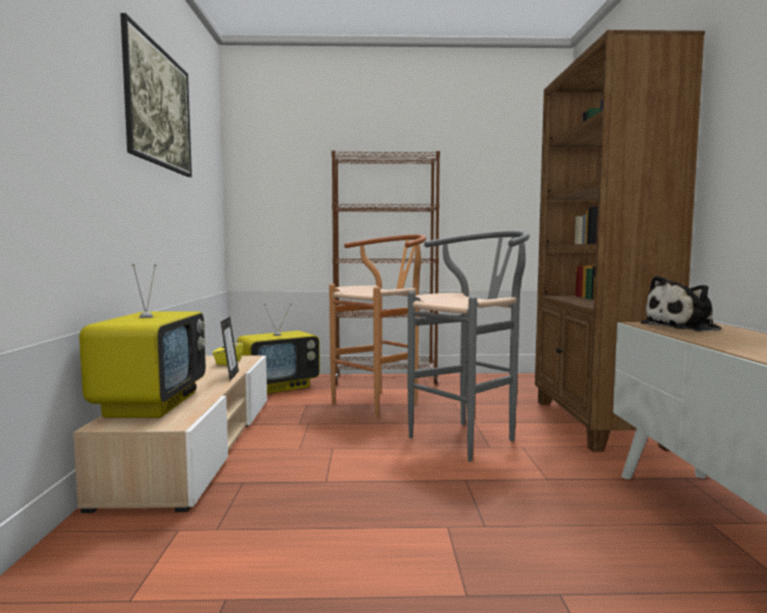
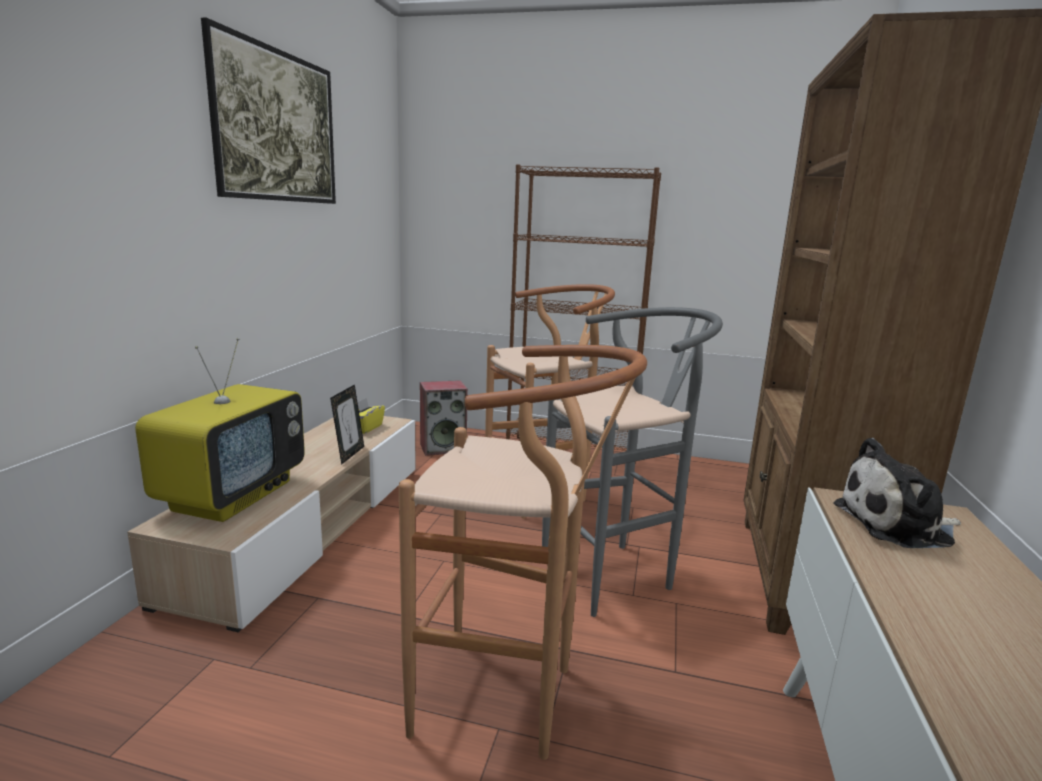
camera: 15 degrees right, 10 degrees up
television [237,303,320,394] -> speaker [420,380,468,456]
none -> brown stool [399,345,647,760]

